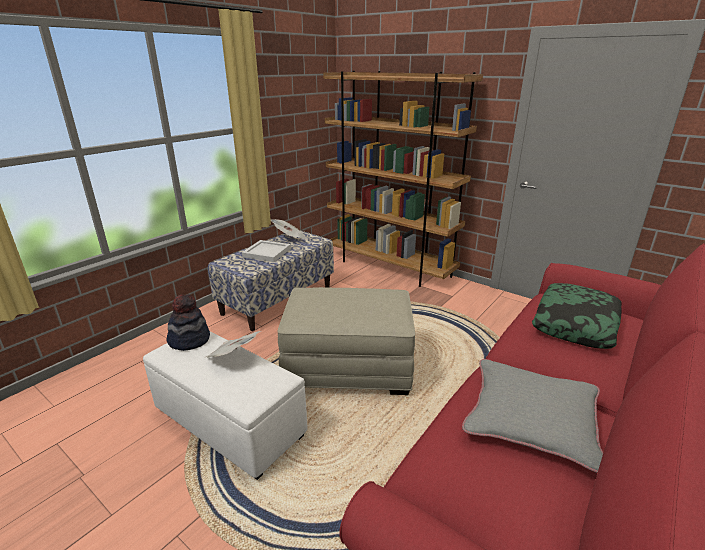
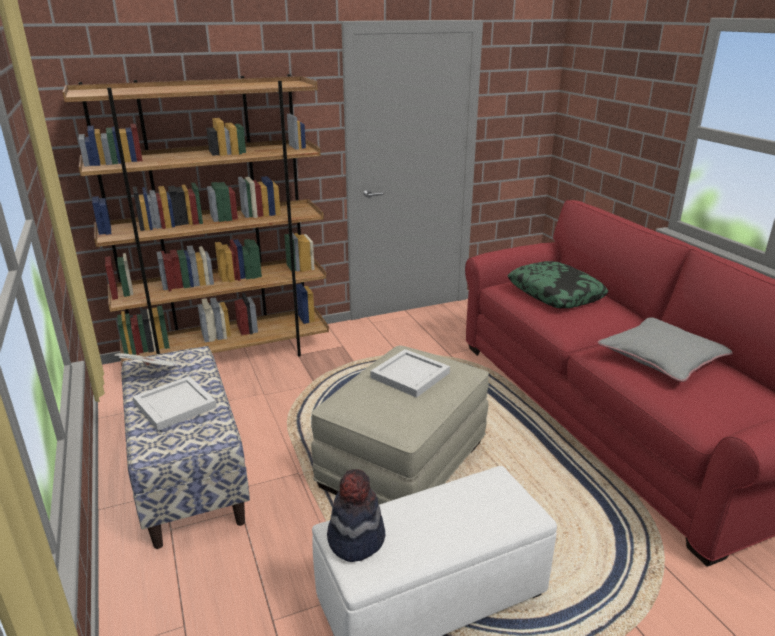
camera: 60 degrees left, 0 degrees up
newspaper [206,331,261,358] -> none
none -> white tray [371,349,450,398]

